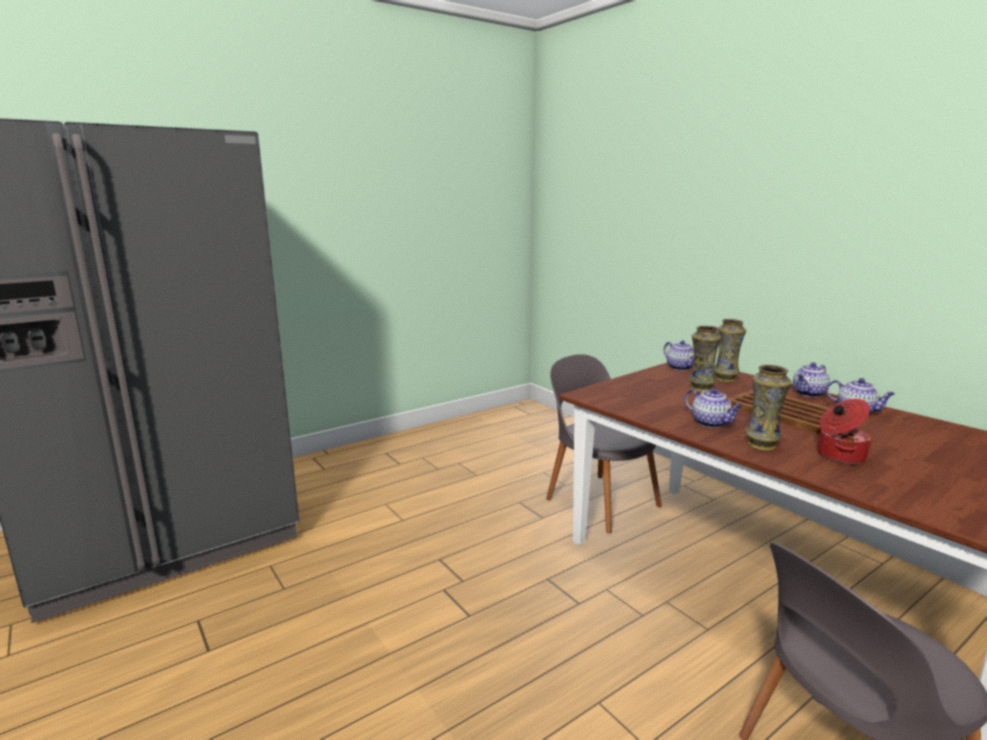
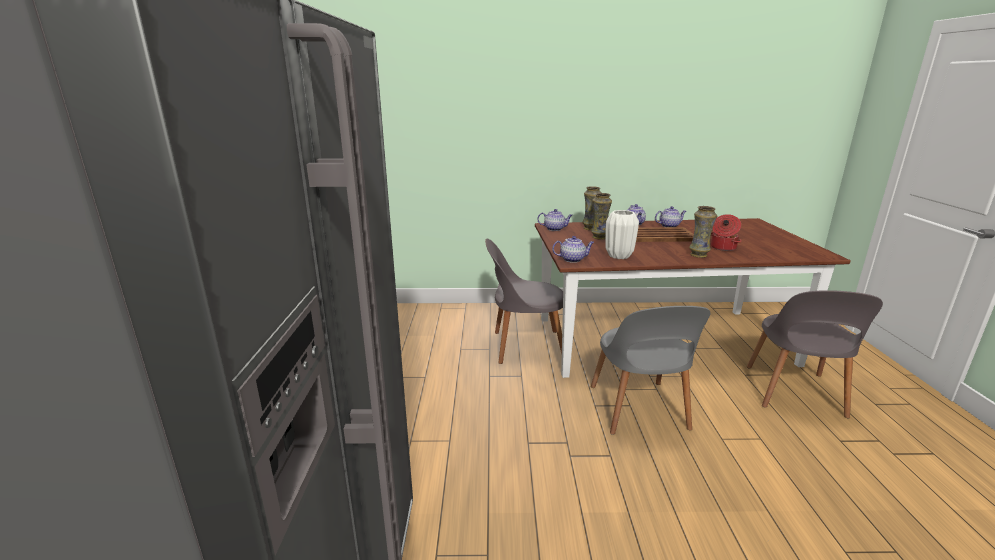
camera: 55 degrees left, 5 degrees up
teapot [685,388,743,428] -> teapot moved to [552,236,594,263]
none -> grey chair [591,306,711,435]
none -> white vase [605,210,639,259]

